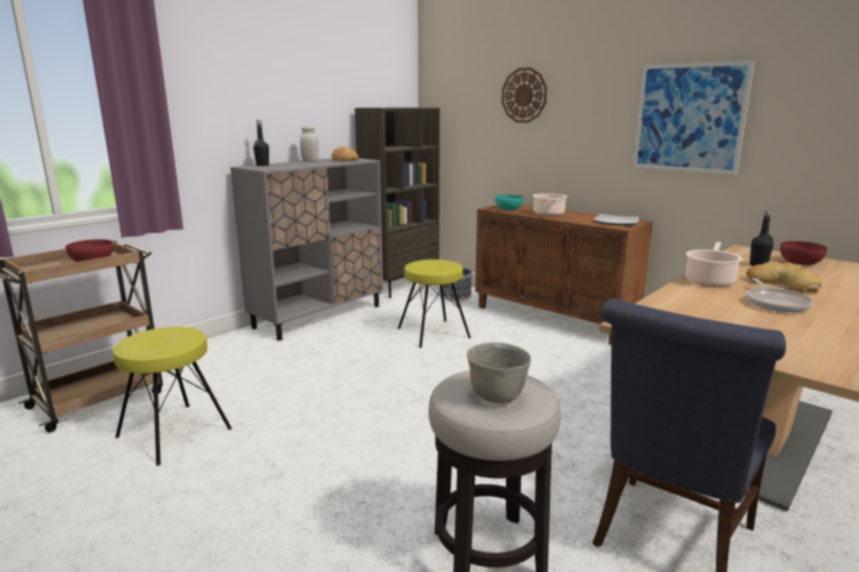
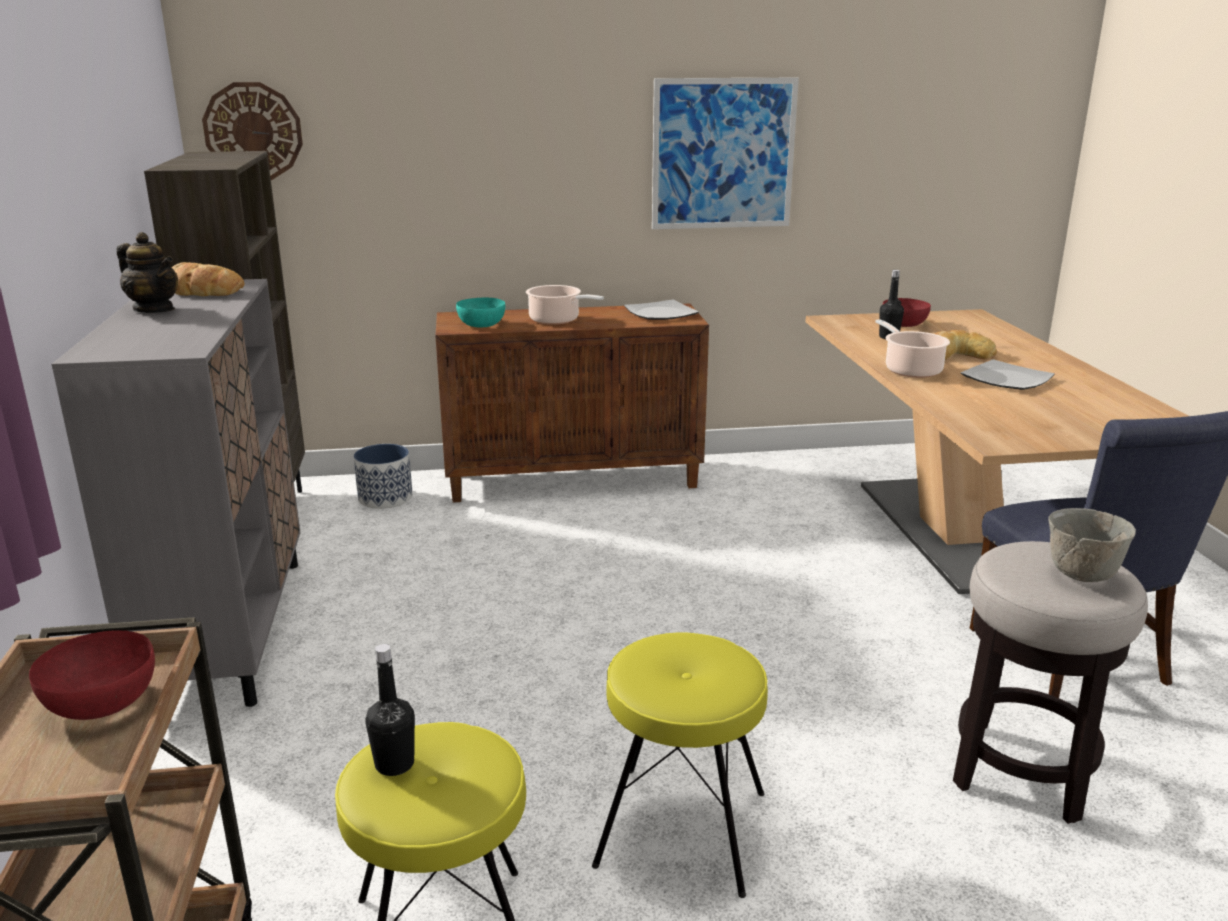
camera: 50 degrees left, 5 degrees up
black bottle [253,120,269,166] -> black bottle moved to [365,644,415,776]
white jar [300,126,319,162] -> teapot [117,232,178,313]
yellow stool [398,259,471,348] -> yellow stool moved to [592,633,768,898]
wall clock [502,67,547,123] -> wall clock moved to [202,82,303,180]
frying pan [746,278,814,313] -> plate [961,360,1055,390]

